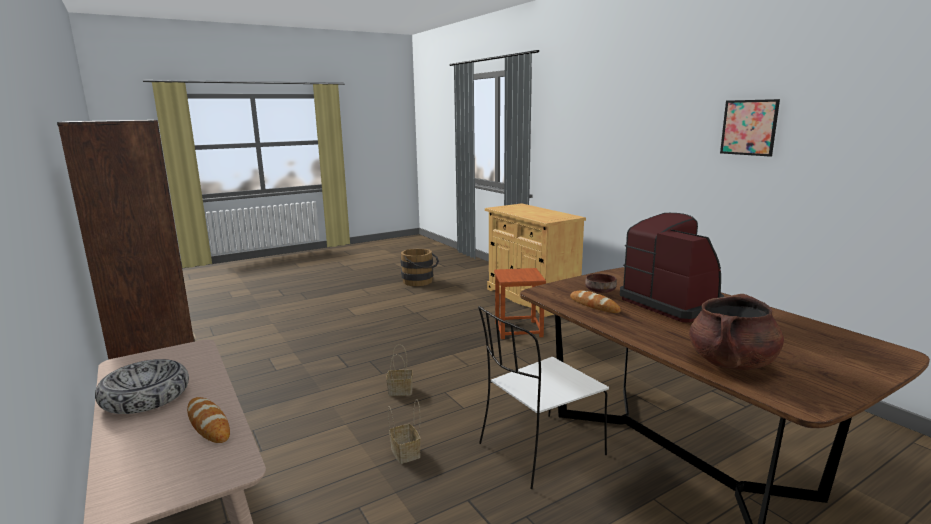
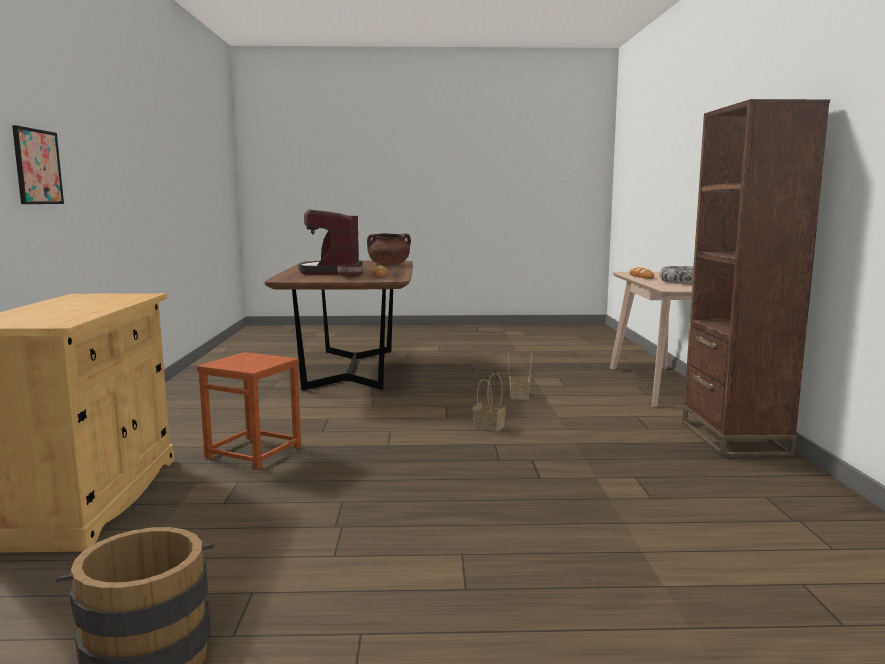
camera: 150 degrees left, 5 degrees down
white chair [478,306,609,489] -> none
picture [720,99,780,157] -> picture moved to [12,125,64,204]

